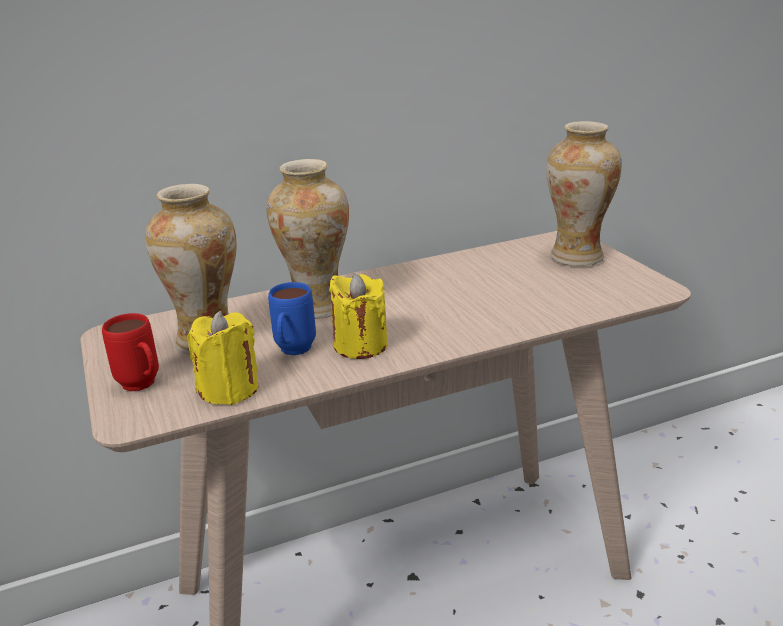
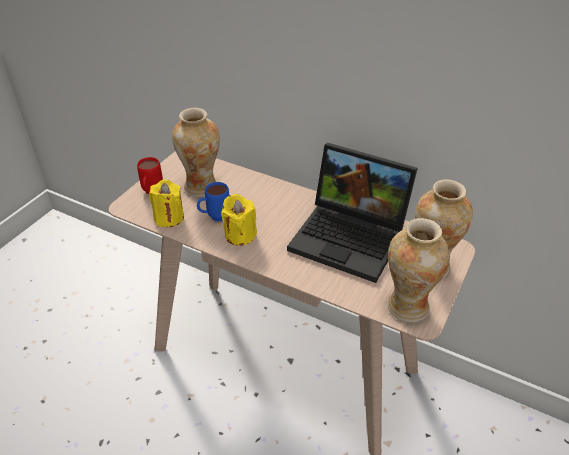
camera: 50 degrees right, 15 degrees up
vase [266,159,349,319] -> vase moved to [387,218,450,323]
none -> laptop [287,143,418,283]

